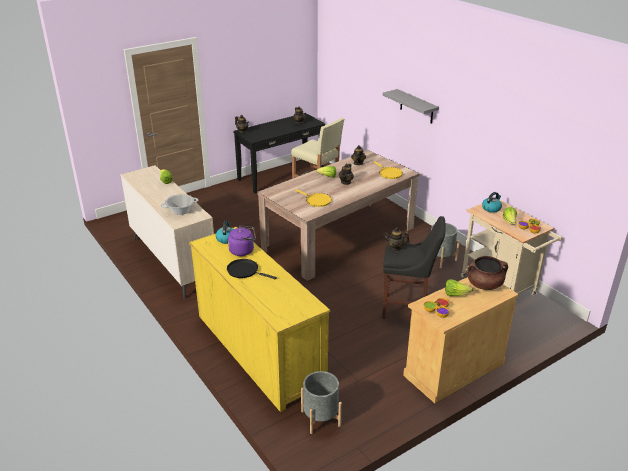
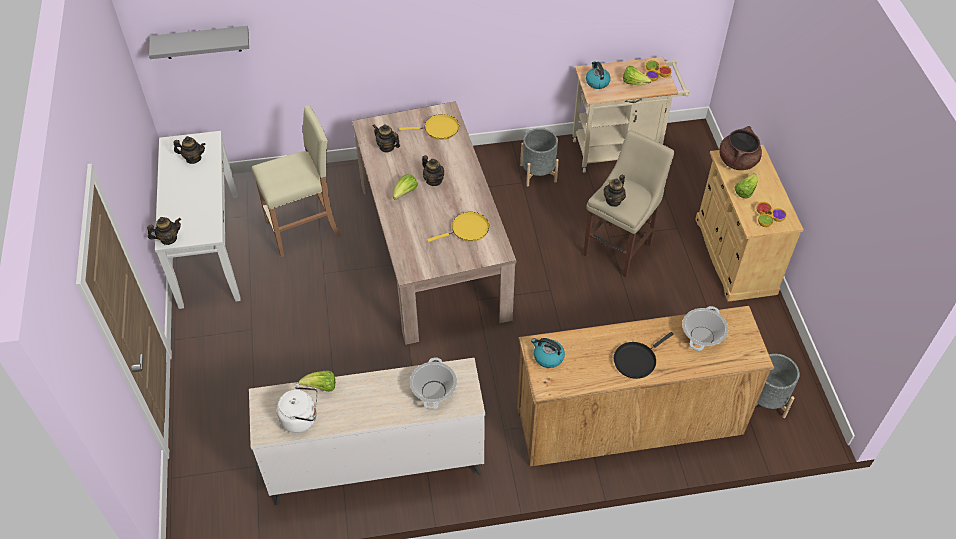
camera: 65 degrees left, 20 degrees up
yellow dresser [189,227,331,412] -> brown dresser [517,306,774,466]
purple kettle [228,225,256,256] -> none
black console table [233,113,325,193] -> white console table [155,131,241,309]
grey shelf [383,89,439,124] -> grey shelf moved to [149,26,249,59]
black stool [383,216,446,319] -> beige stool [583,130,674,278]
none -> white kettle [276,384,318,433]
none -> cooking pot [682,306,728,351]

